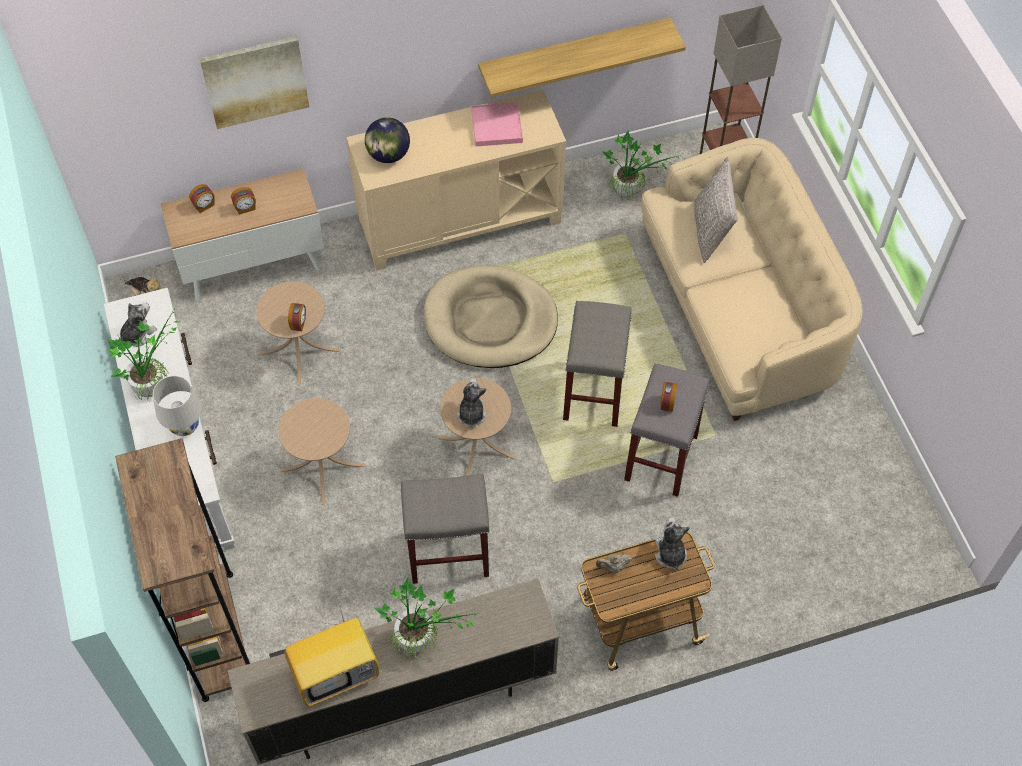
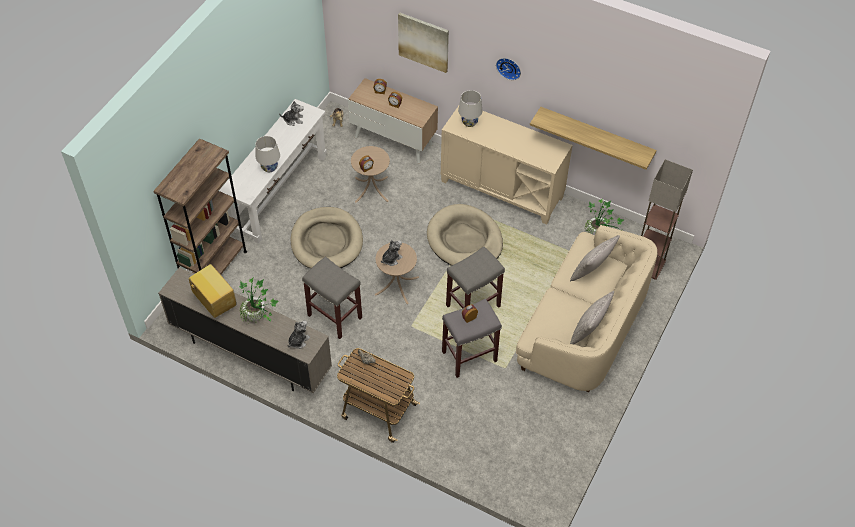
camera: 45 degrees right, 5 degrees down
potted plant [107,305,178,402] -> none
beige side table [278,398,365,505] -> beige dog bed [290,207,363,269]
television [284,607,380,707] -> television turned 150 degrees counterclockwise [188,264,237,318]
globe [365,117,410,163] -> white table lamp [458,90,482,127]
pink tray [471,102,523,146] -> none
plush toy [655,517,690,571] -> plush toy moved to [287,320,310,349]
none -> wall clock [496,58,521,80]
none -> grey pillow [570,291,614,344]

